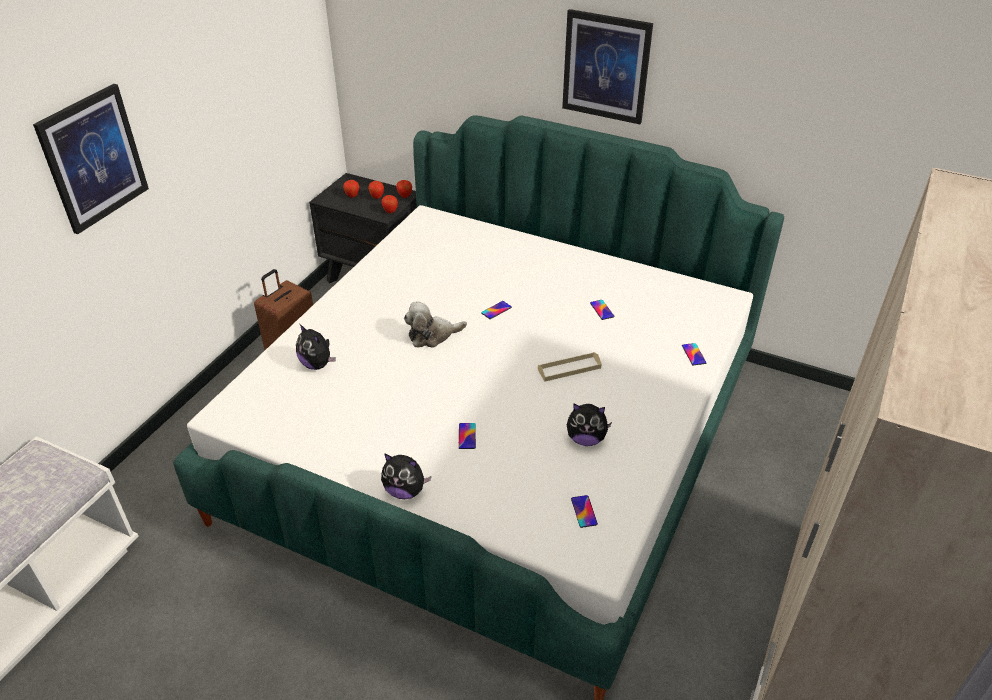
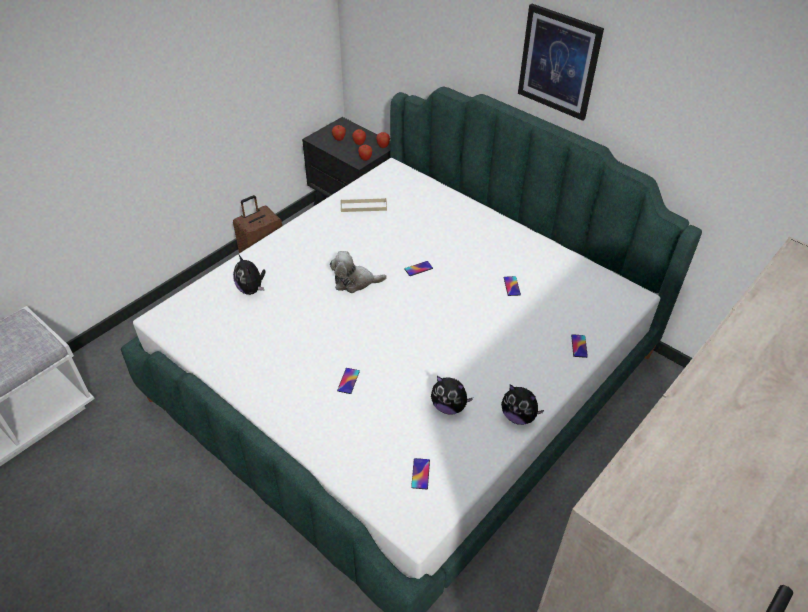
camera: 15 degrees right, 5 degrees up
picture [33,84,149,234] -> none
plush toy [381,453,431,499] -> plush toy moved to [501,384,544,425]
beige tray [538,352,602,382] -> beige tray moved to [341,198,387,212]

